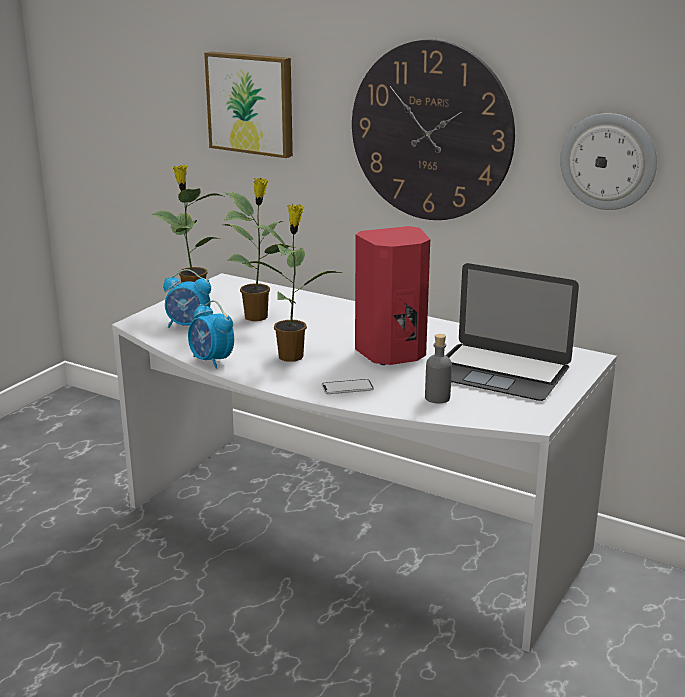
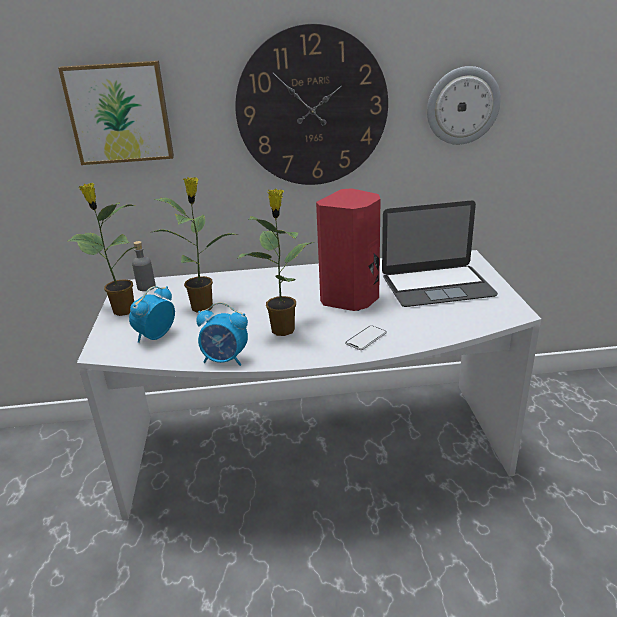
camera: 35 degrees left, 5 degrees up
alarm clock [163,269,211,328] -> alarm clock turned 150 degrees clockwise [129,286,175,343]
grey bottle [425,334,452,404] -> grey bottle moved to [132,241,156,291]

